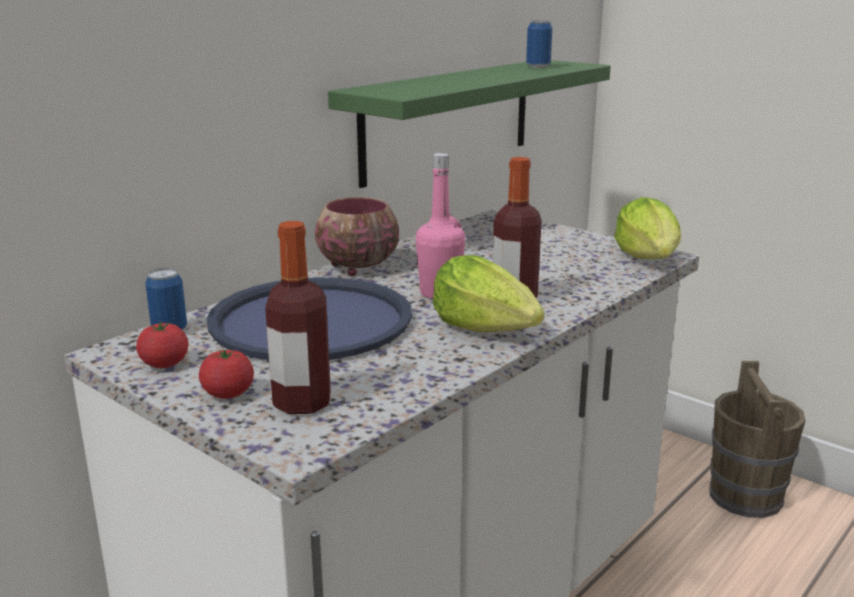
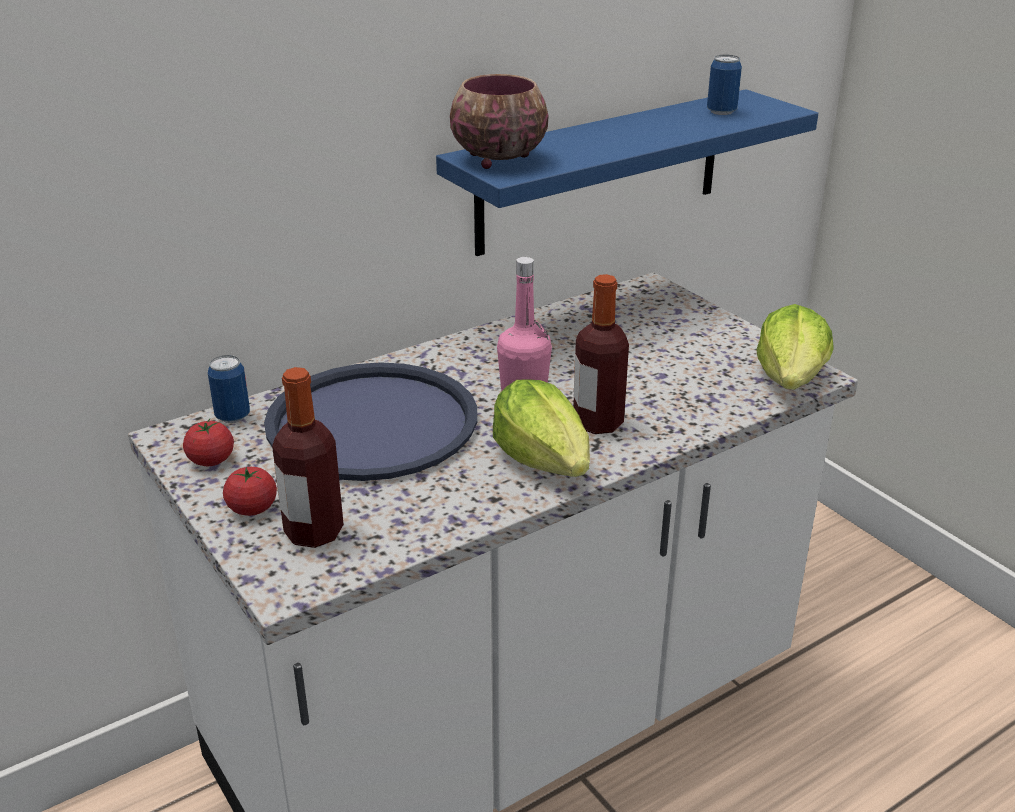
camera: 15 degrees right, 10 degrees up
bowl [315,197,399,276] -> bowl moved to [450,74,549,169]
green shelf [328,60,611,188] -> blue shelf [436,89,818,256]
brown bucket [710,361,806,518] -> none

